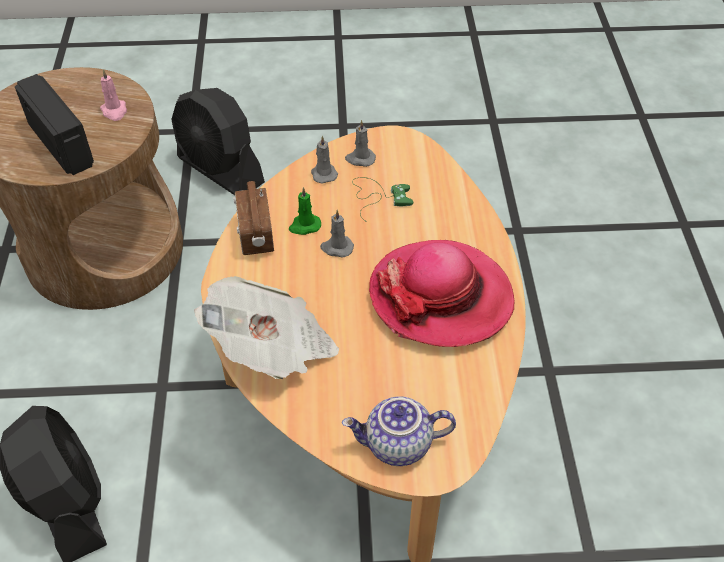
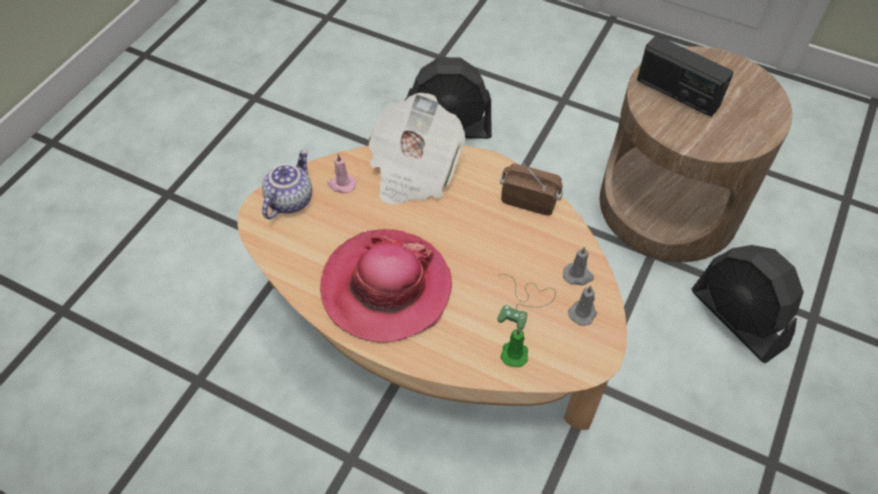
camera: 120 degrees right, 5 degrees up
radio [15,74,94,175] -> radio turned 45 degrees clockwise [637,35,734,117]
pink candle [100,69,127,121] -> pink candle moved to [328,154,356,193]
black fan [171,88,265,195] -> black fan turned 105 degrees counterclockwise [692,245,804,363]
green candle [289,187,321,235] -> green candle moved to [500,328,528,367]
grey candle [320,210,354,258] -> none

